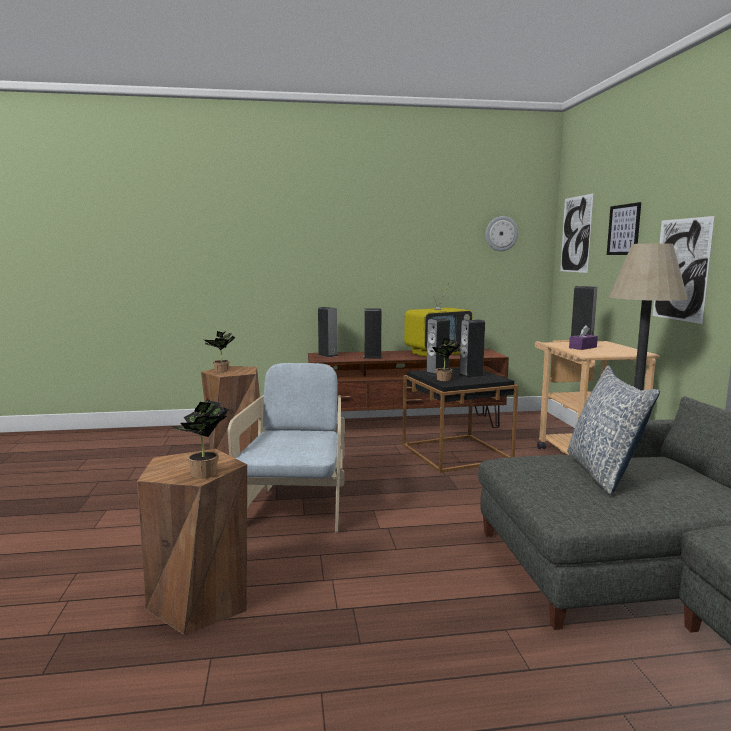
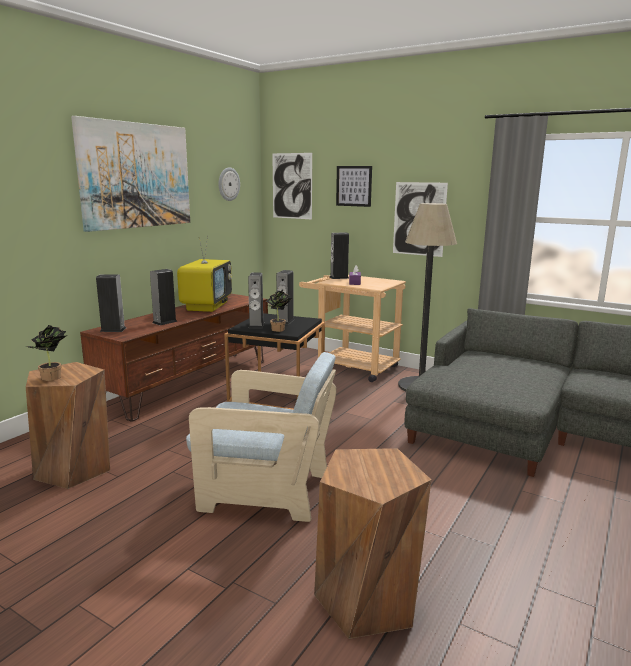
camera: 50 degrees left, 5 degrees up
potted plant [171,399,229,479] -> none
beige armchair [228,363,345,533] -> beige armchair turned 150 degrees clockwise [186,352,336,522]
pillow [567,366,660,495] -> none
none -> picture [71,116,190,232]

